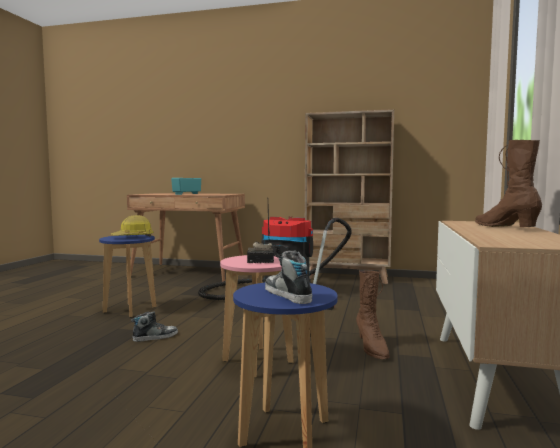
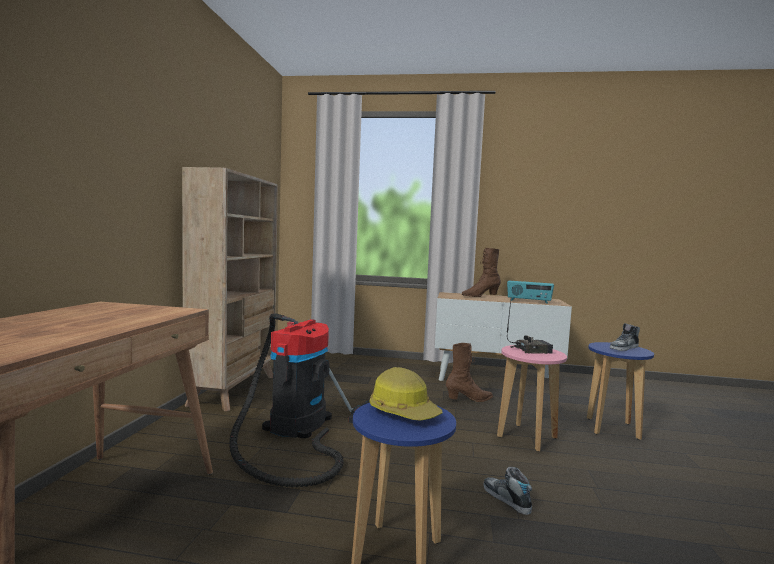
camera: 95 degrees left, 0 degrees up
radio [171,178,201,195] -> radio moved to [507,281,554,304]

